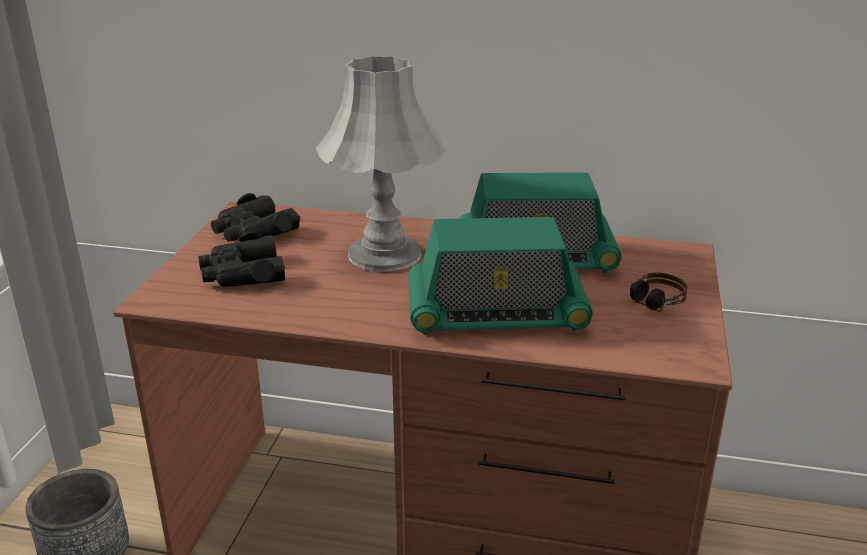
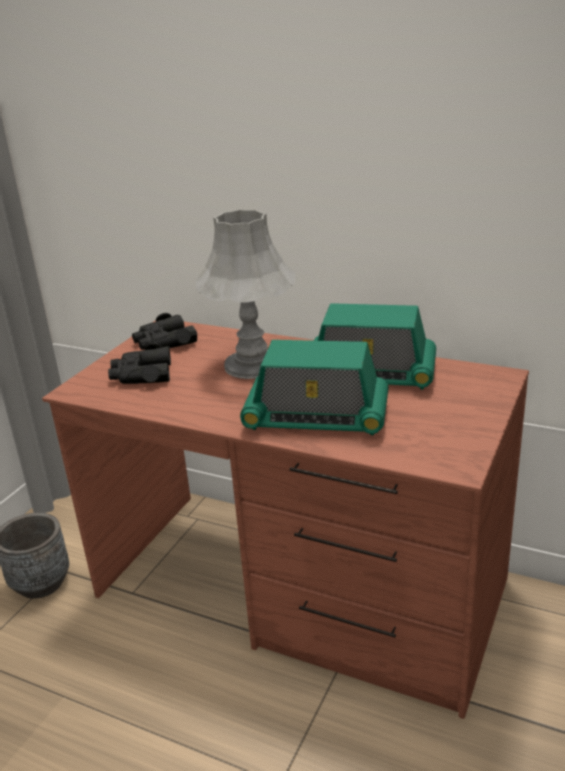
camera: 15 degrees right, 0 degrees up
headphones [630,273,688,312] -> none

